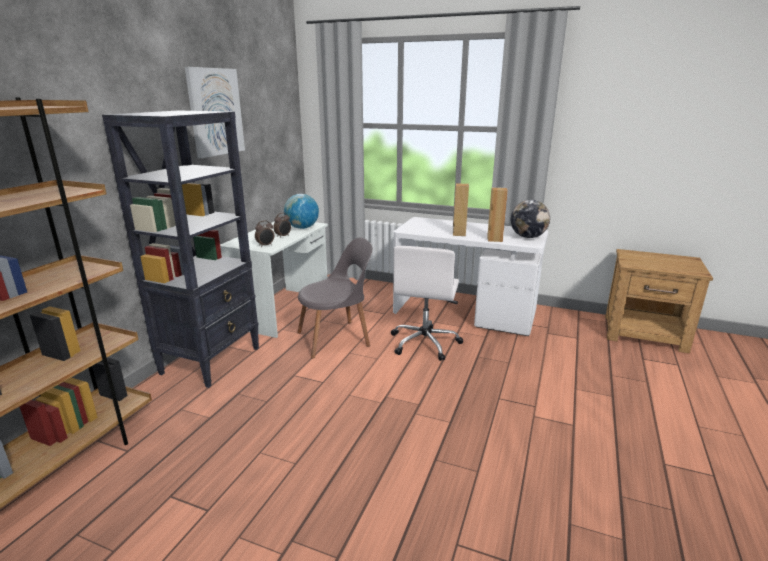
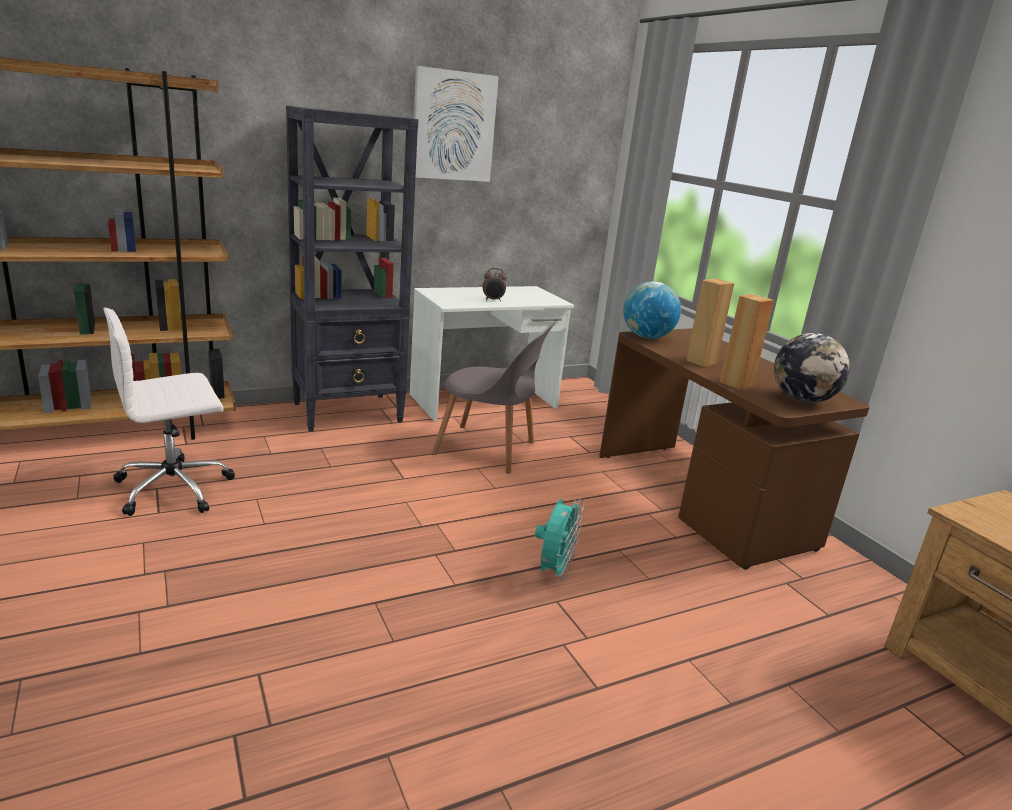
camera: 40 degrees right, 0 degrees up
alarm clock [255,220,274,247] -> none
globe [284,194,319,229] -> globe moved to [623,281,681,339]
white office chair [391,246,463,361] -> white office chair moved to [103,308,235,516]
white desk [393,217,548,336] -> brown desk [599,328,870,570]
none -> turquoise fan [535,498,584,582]

